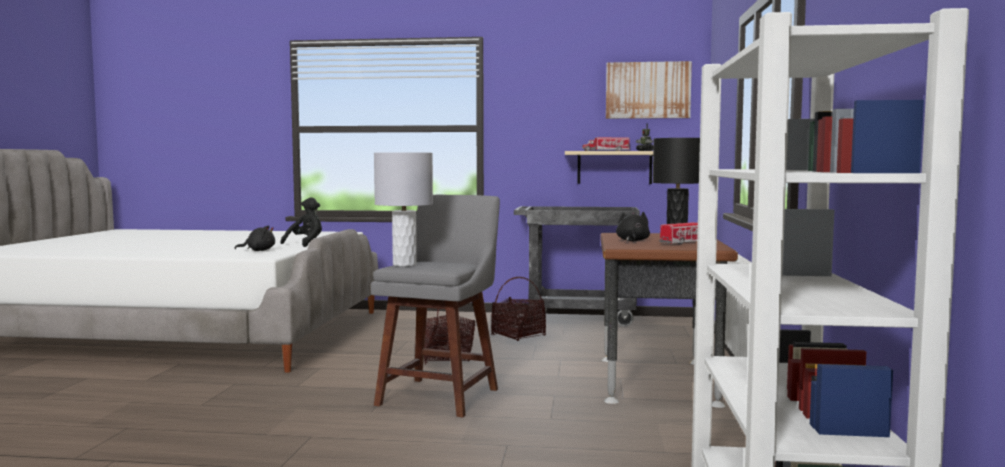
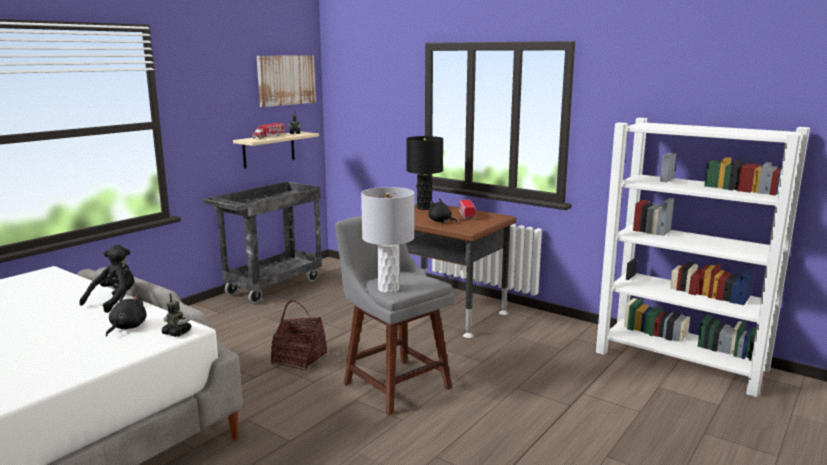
camera: 60 degrees left, 10 degrees up
black plush toy [280,197,322,247] -> black plush toy turned 60 degrees clockwise [80,245,135,313]
basket [491,277,546,341] -> none
none -> toy robot [162,294,191,337]

